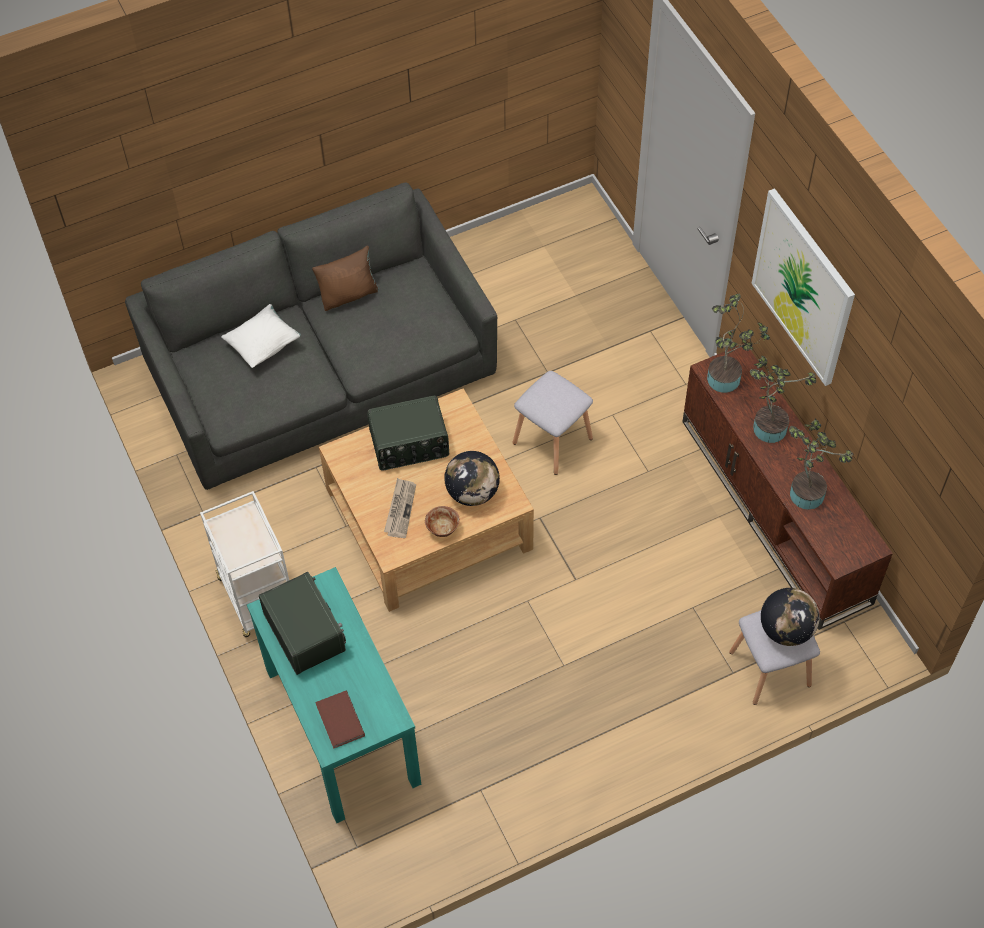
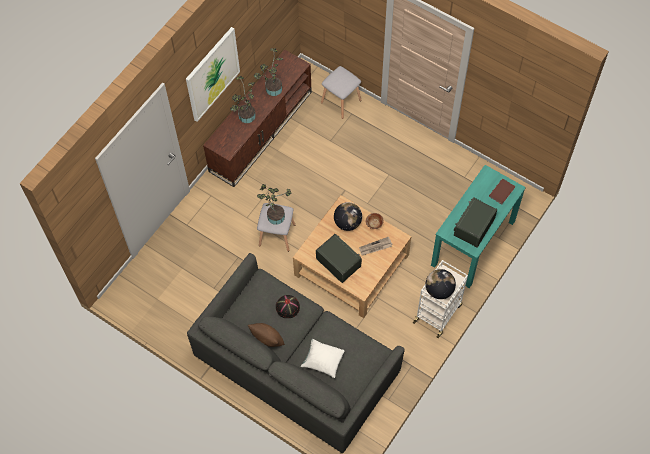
camera: 120 degrees left, 5 degrees up
potted plant [707,293,770,393] -> potted plant moved to [257,184,291,225]
globe [761,588,820,646] -> globe moved to [426,269,456,299]
none -> black hat [276,295,300,318]

